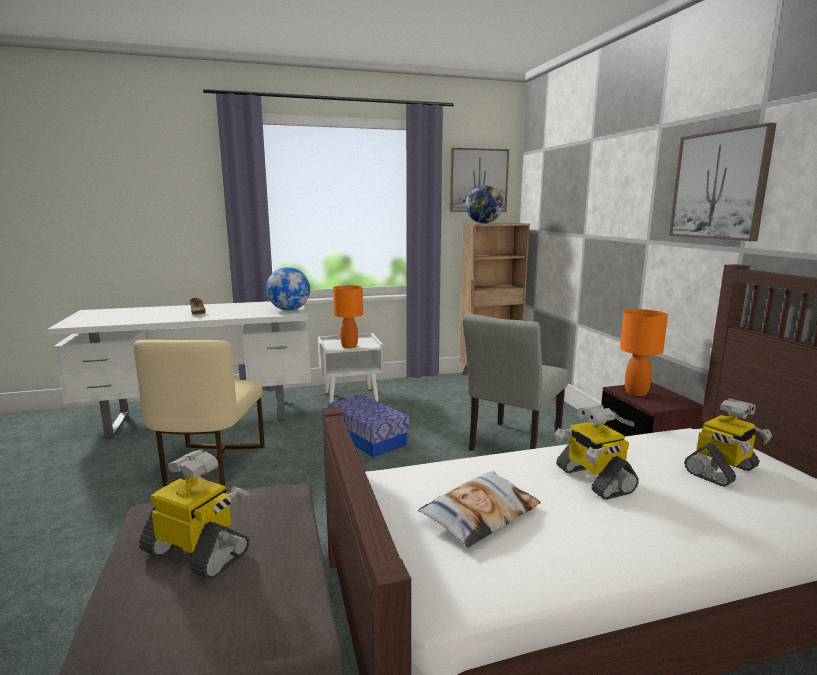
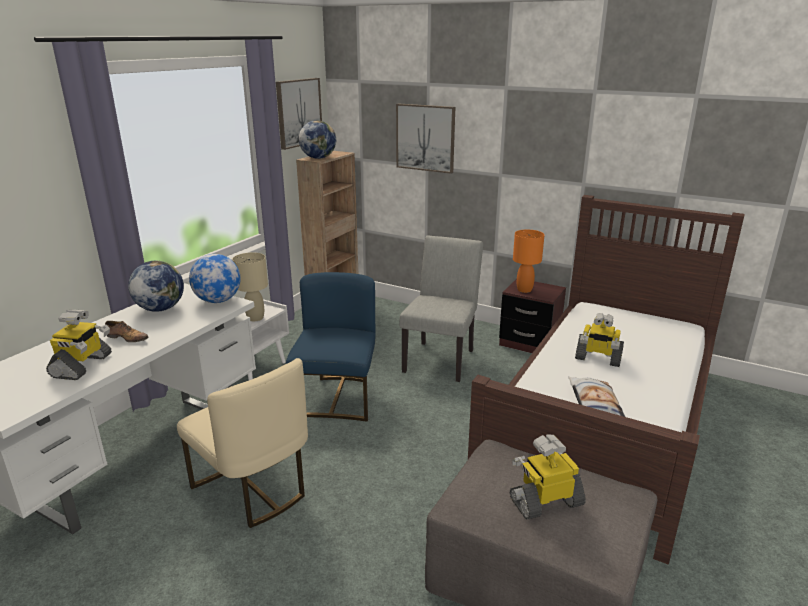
camera: 45 degrees left, 10 degrees up
storage box [328,394,409,458] -> blue chair [286,272,376,422]
orange table lamp [333,285,363,348] -> beige table lamp [232,252,268,321]
grey chair [463,314,568,451] -> grey chair turned 150 degrees counterclockwise [399,236,483,382]
picture [669,123,777,241] -> picture moved to [396,103,455,174]
toy robot [684,398,773,487] -> toy robot moved to [46,310,112,380]
none -> globe [128,261,184,312]

